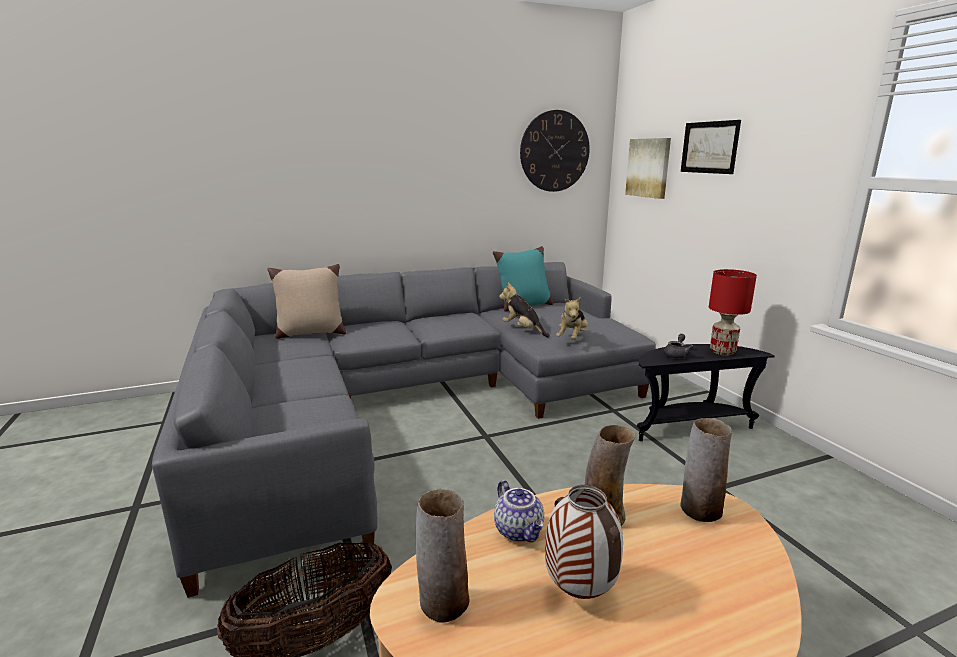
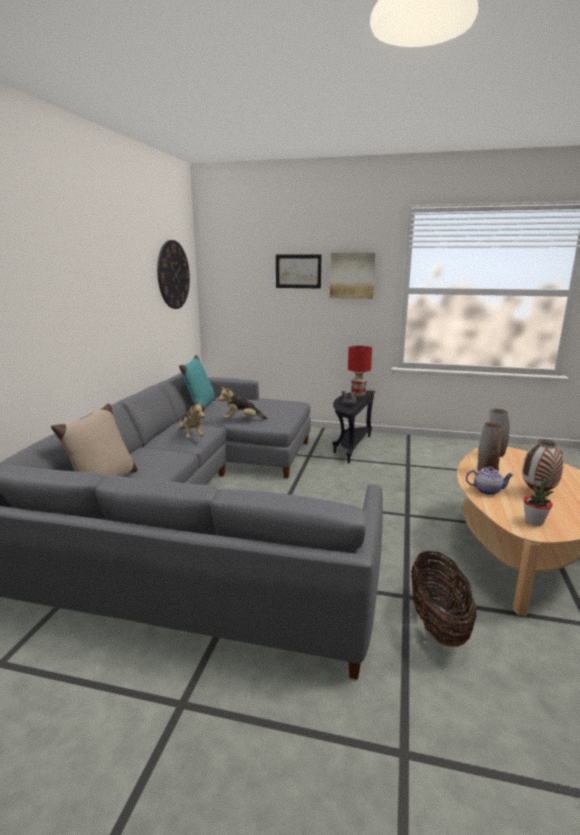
camera: 55 degrees left, 0 degrees up
vase [416,489,469,623] -> potted plant [524,477,553,526]
plush toy [556,297,588,340] -> plush toy moved to [176,401,205,438]
picture [625,138,671,199] -> picture moved to [330,253,376,299]

